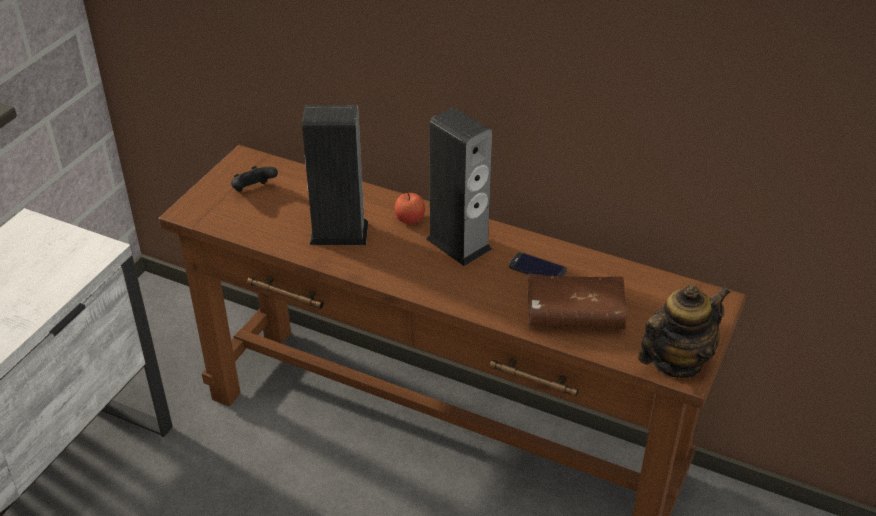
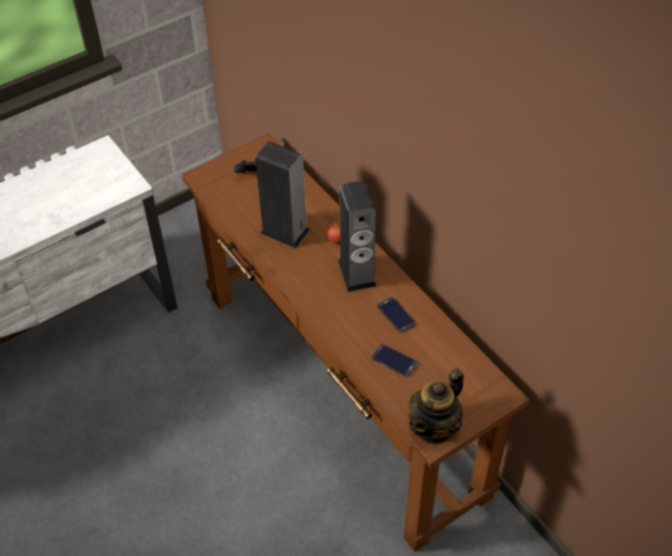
camera: 30 degrees right, 10 degrees up
brown book [528,274,627,329] -> phone [372,344,417,377]
teapot [638,284,731,378] -> teapot turned 135 degrees clockwise [408,369,464,445]

